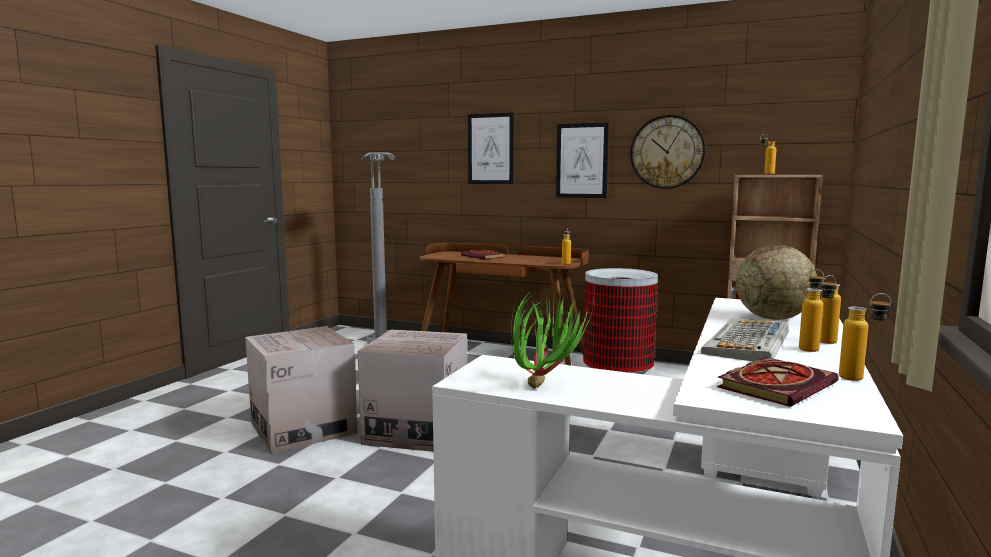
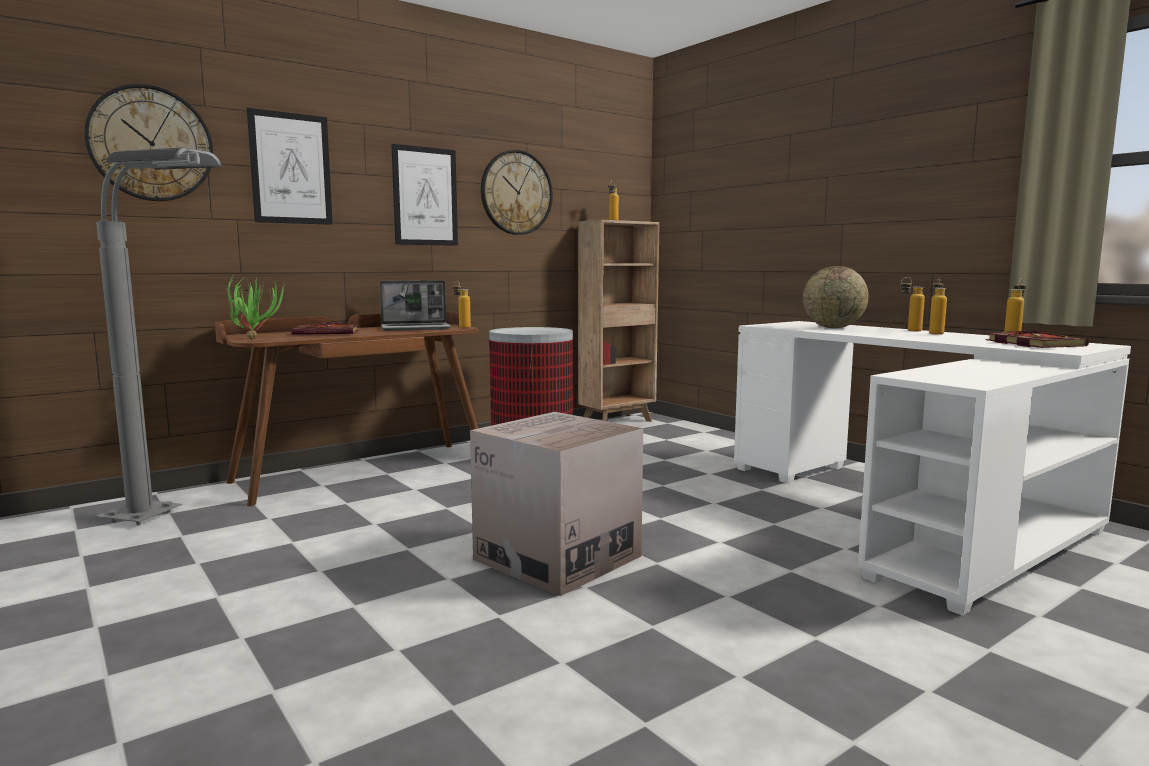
camera: 60 degrees left, 0 degrees up
cardboard box [245,326,358,454] -> none
potted plant [511,286,592,389] -> potted plant moved to [226,273,284,340]
keyboard [701,319,789,361] -> none
none -> wall clock [84,84,213,201]
none -> laptop [379,280,451,331]

